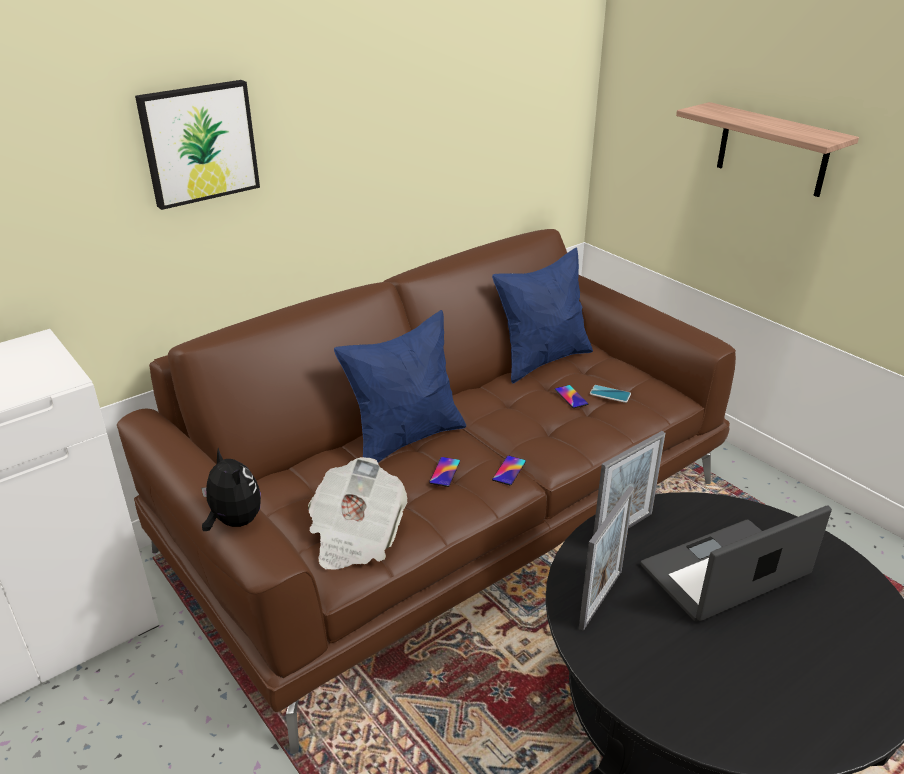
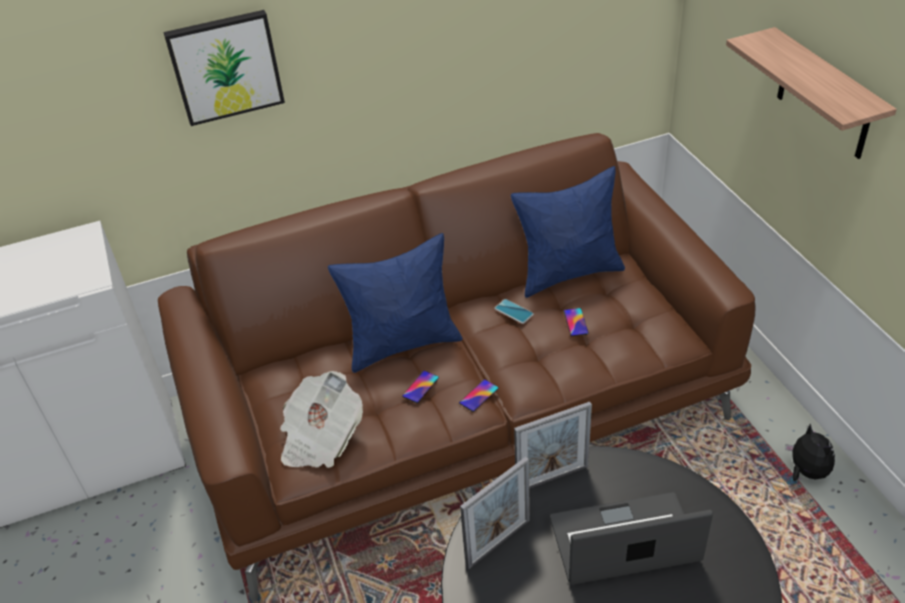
camera: 20 degrees right, 10 degrees up
plush toy [201,448,261,531] -> plush toy moved to [785,423,835,481]
phone [590,385,631,403] -> phone moved to [494,299,534,324]

